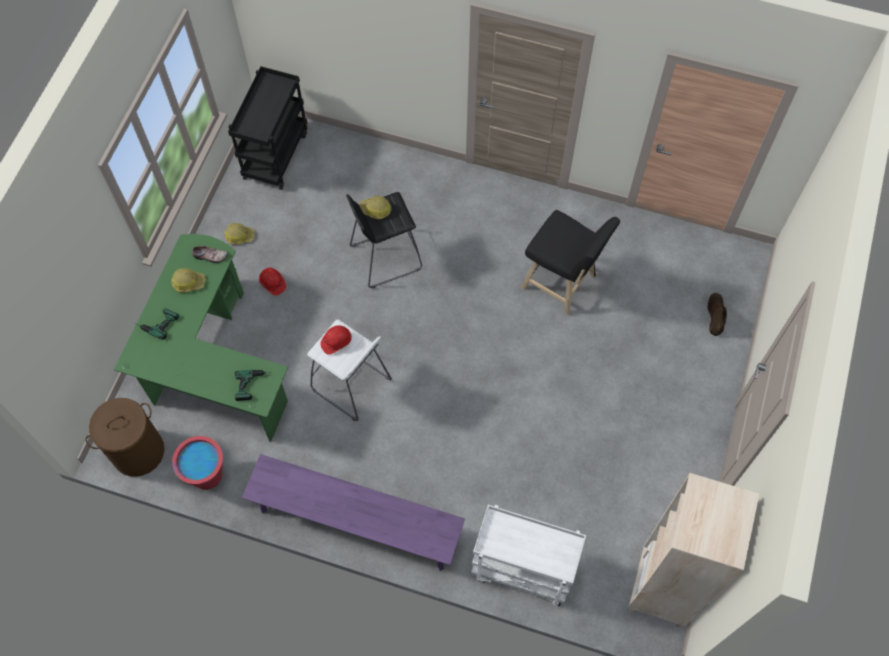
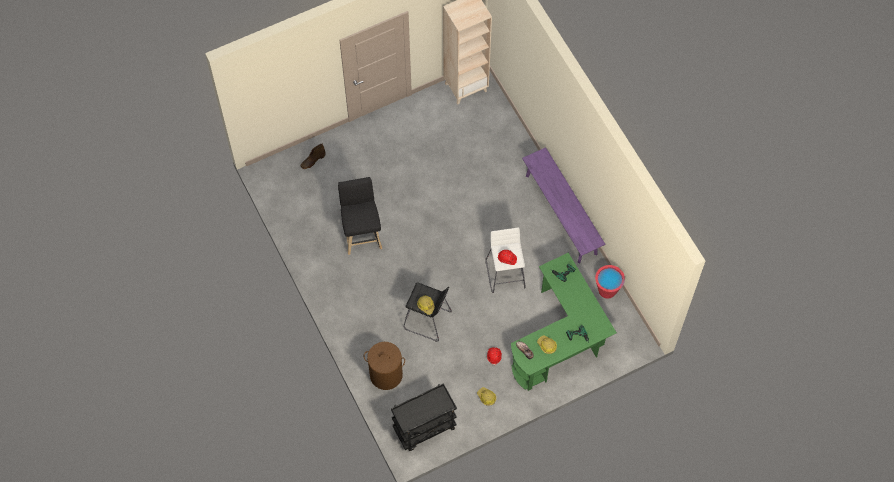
camera: 135 degrees left, 0 degrees up
brown laundry basket [85,398,165,477] -> brown laundry basket moved to [364,342,405,390]
white cart [471,505,586,606] -> none

